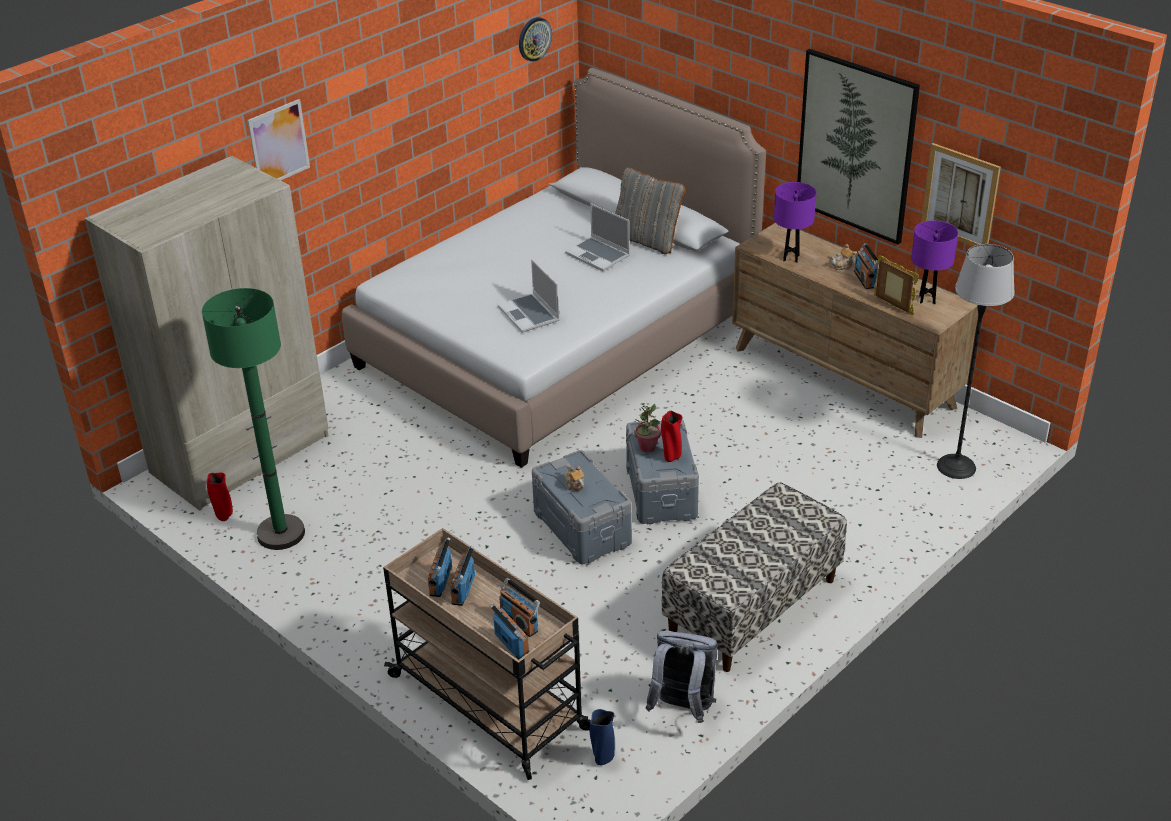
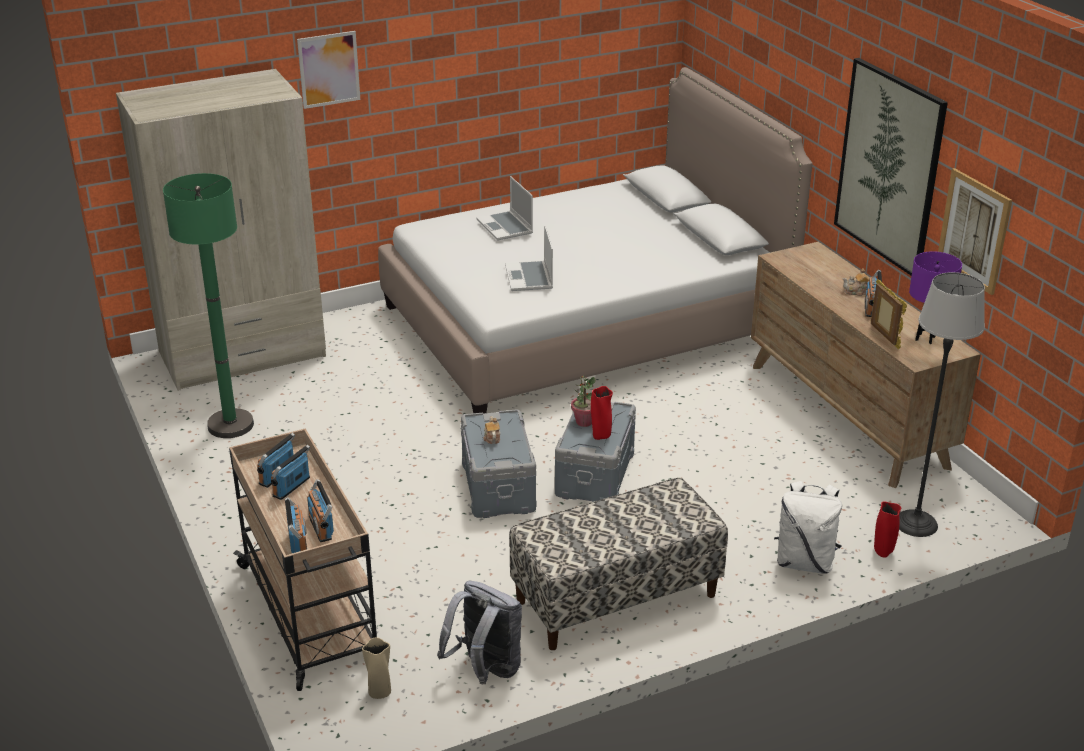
camera: 20 degrees right, 5 degrees down
red vase [207,472,233,521] -> red vase moved to [874,501,901,558]
wall clock [519,17,552,62] -> none
laptop [565,203,630,271] -> laptop moved to [476,176,533,241]
blue vase [590,709,615,765] -> beige vase [362,637,391,699]
grey pillow [615,167,685,254] -> none
purple table lamp [774,182,817,263] -> none
none -> white backpack [774,481,842,574]

